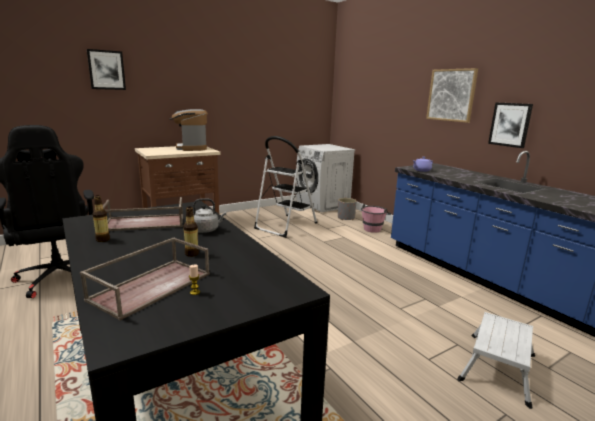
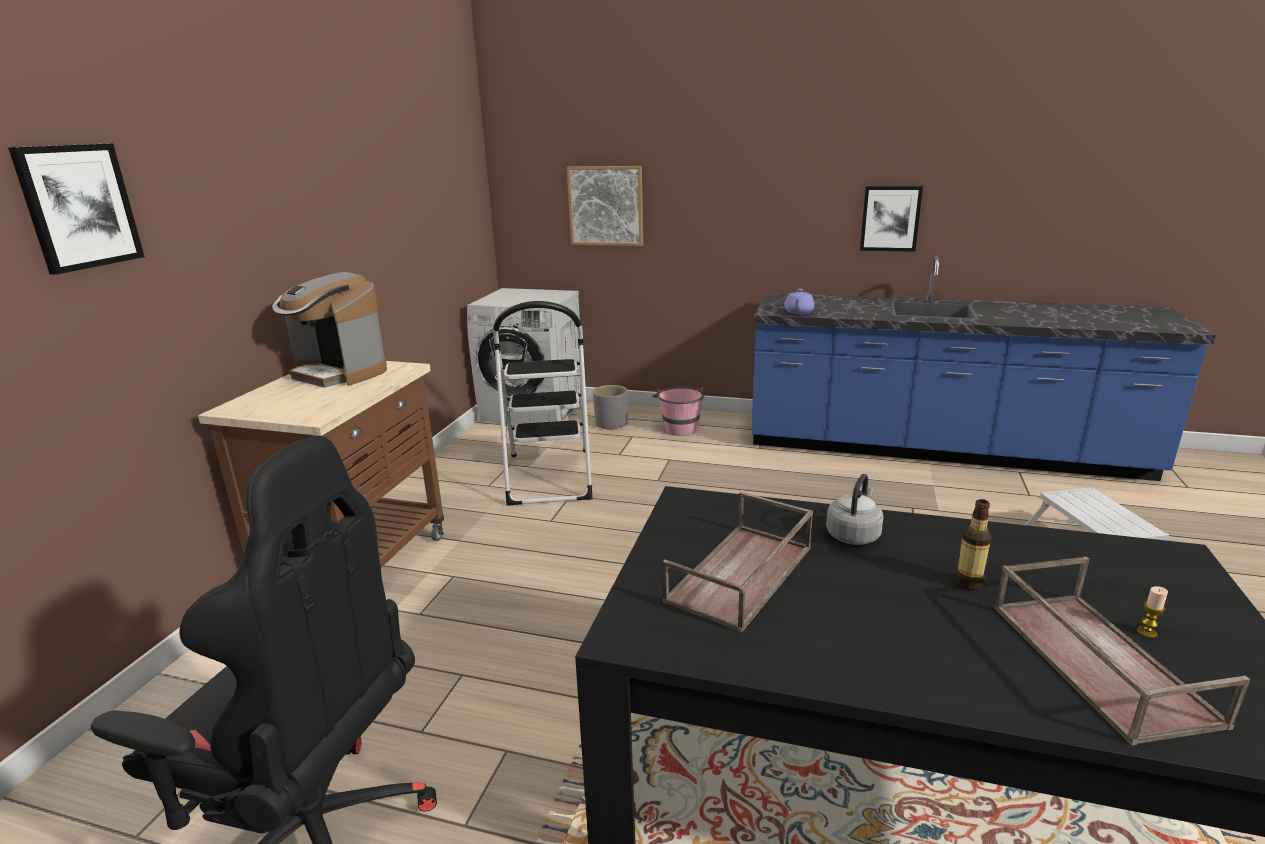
camera: 40 degrees left, 5 degrees up
bottle [93,195,110,242] -> none
picture [426,68,478,123] -> picture moved to [567,166,643,246]

